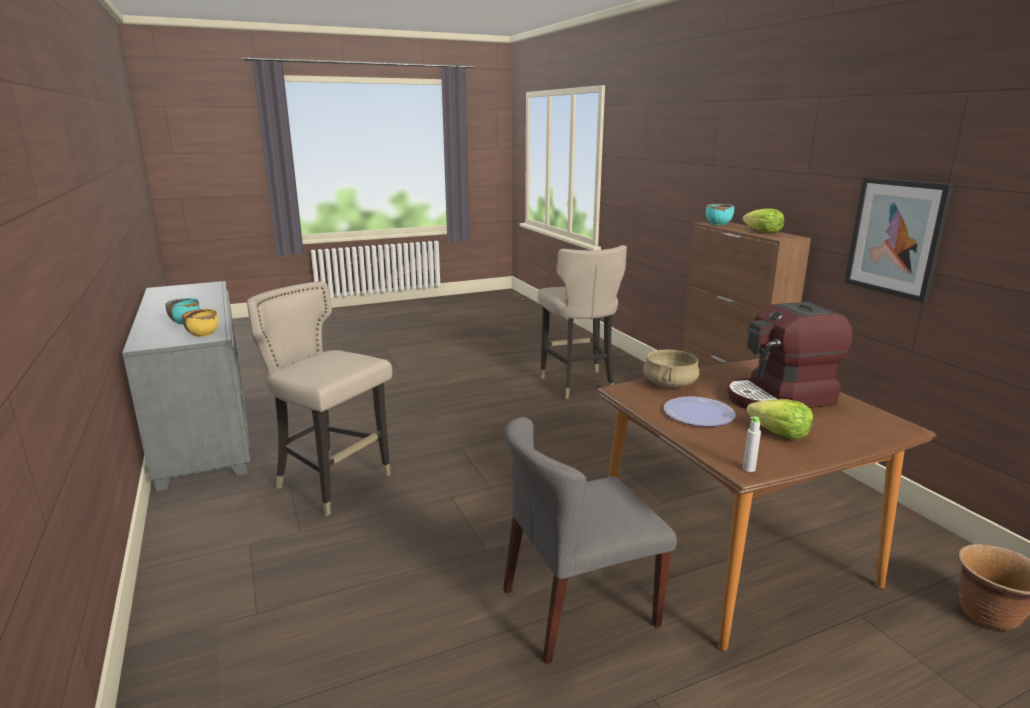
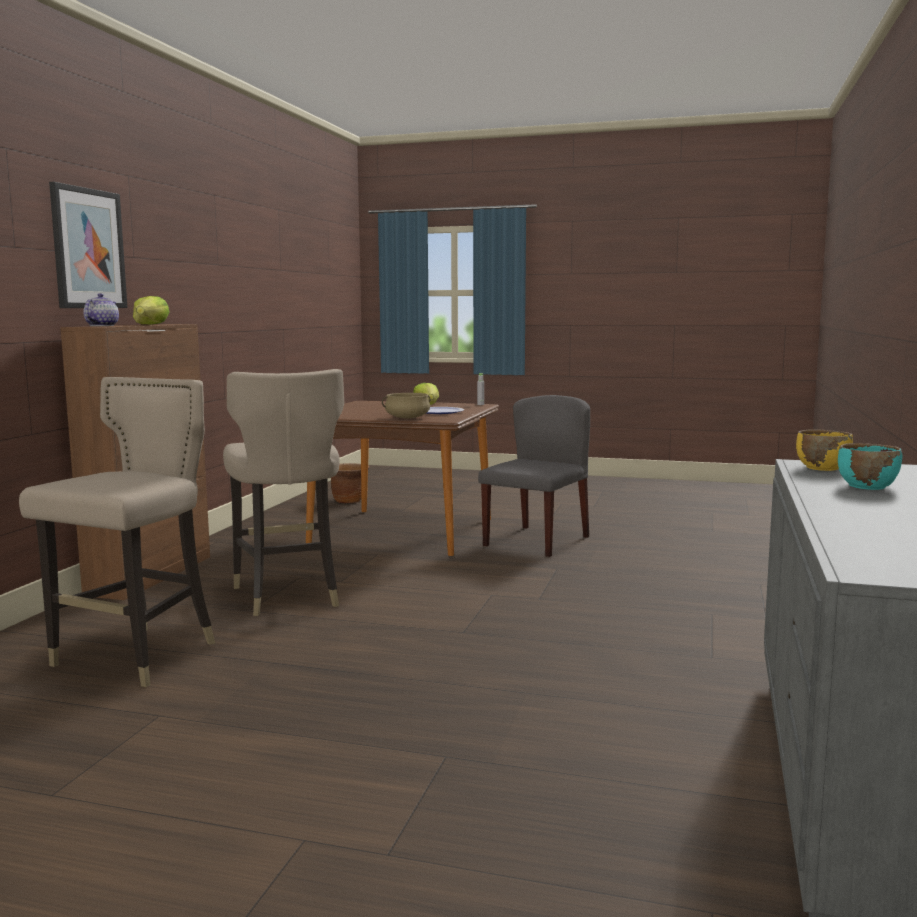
camera: 140 degrees left, 10 degrees down
beige stool [247,281,392,516] -> beige stool moved to [223,369,344,616]
grey chair [503,417,677,664] -> grey chair turned 75 degrees counterclockwise [478,395,590,557]
turquoise bowl [706,204,734,225] -> teapot [83,293,119,326]
coffee machine [727,302,852,409] -> none
picture [844,177,953,303] -> picture moved to [49,182,127,308]

